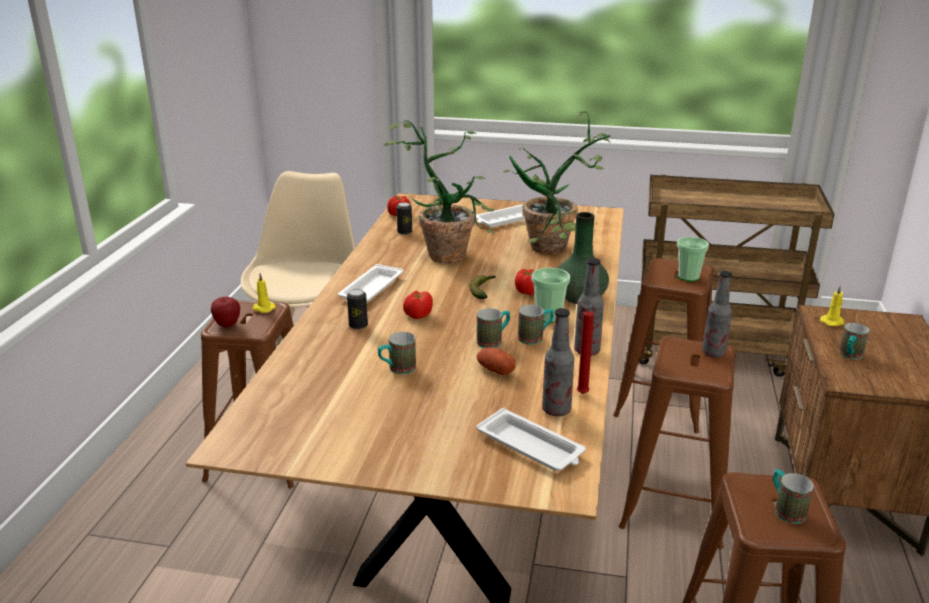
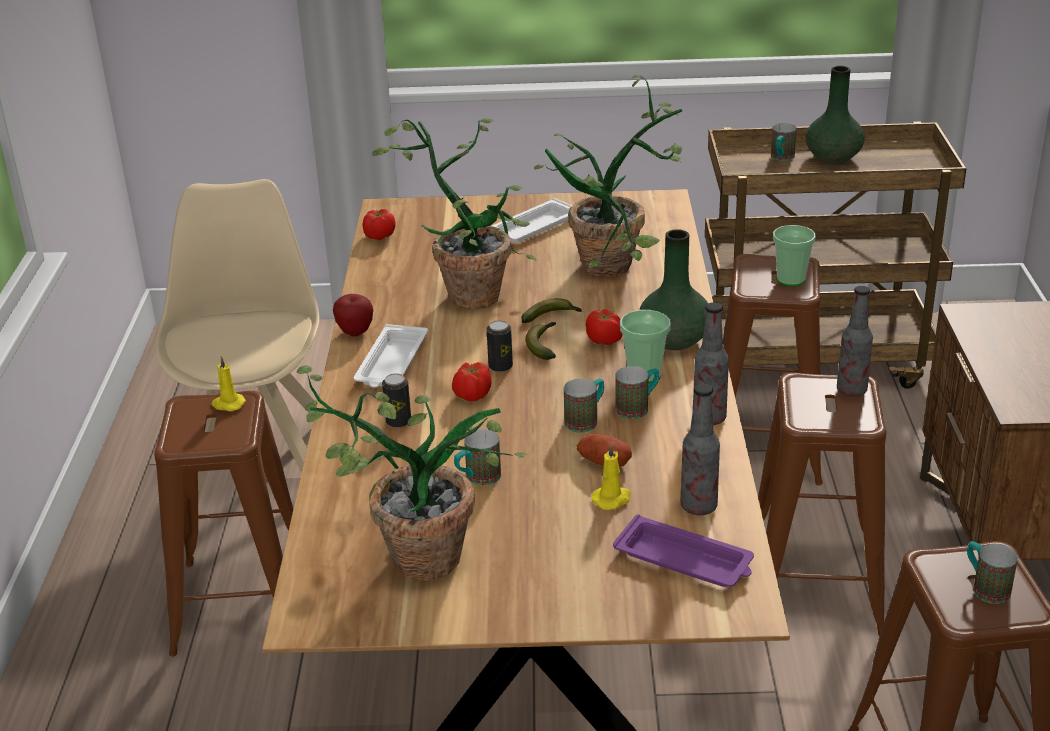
camera: 10 degrees left, 5 degrees up
apple [211,297,240,328] -> apple moved to [333,294,373,336]
can [396,202,412,235] -> can moved to [487,320,513,372]
white tray [476,408,586,471] -> purple tray [613,514,754,587]
red candle [577,302,594,394] -> none
yellow candle [820,285,844,326] -> yellow candle moved to [592,443,631,510]
mug [839,323,869,360] -> mug moved to [771,123,797,161]
none -> potted plant [296,365,528,581]
none -> banana [521,298,582,323]
none -> green vase [806,66,865,164]

